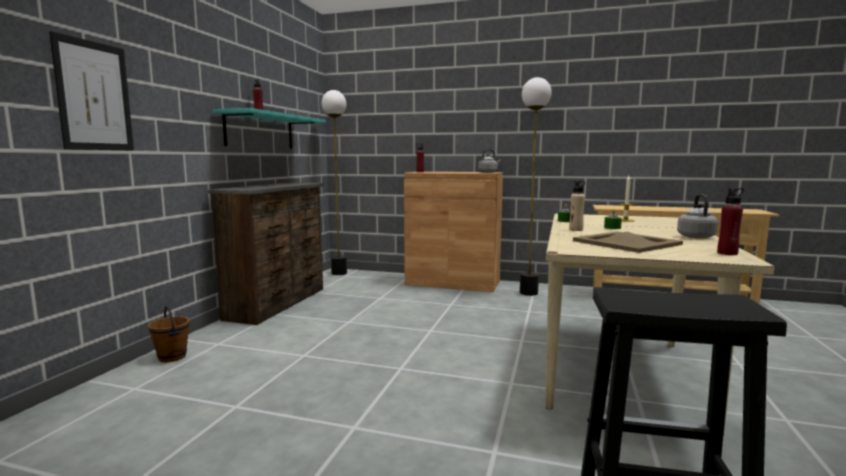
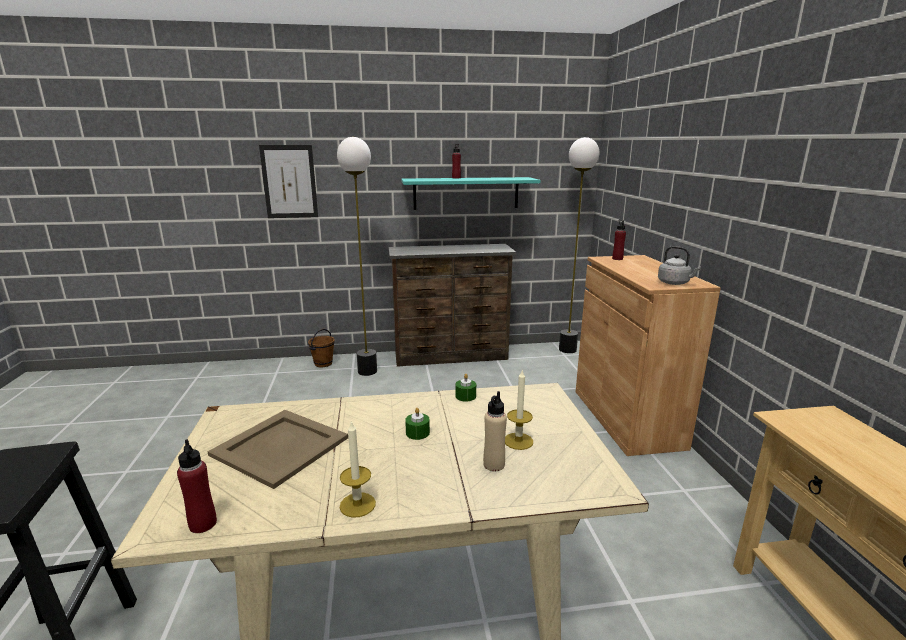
camera: 65 degrees right, 10 degrees up
floor lamp [520,77,552,296] -> floor lamp moved to [337,137,377,376]
beige bottle [569,181,585,231] -> beige bottle moved to [483,391,507,471]
grey kettle [677,194,718,239] -> candle [340,420,376,518]

